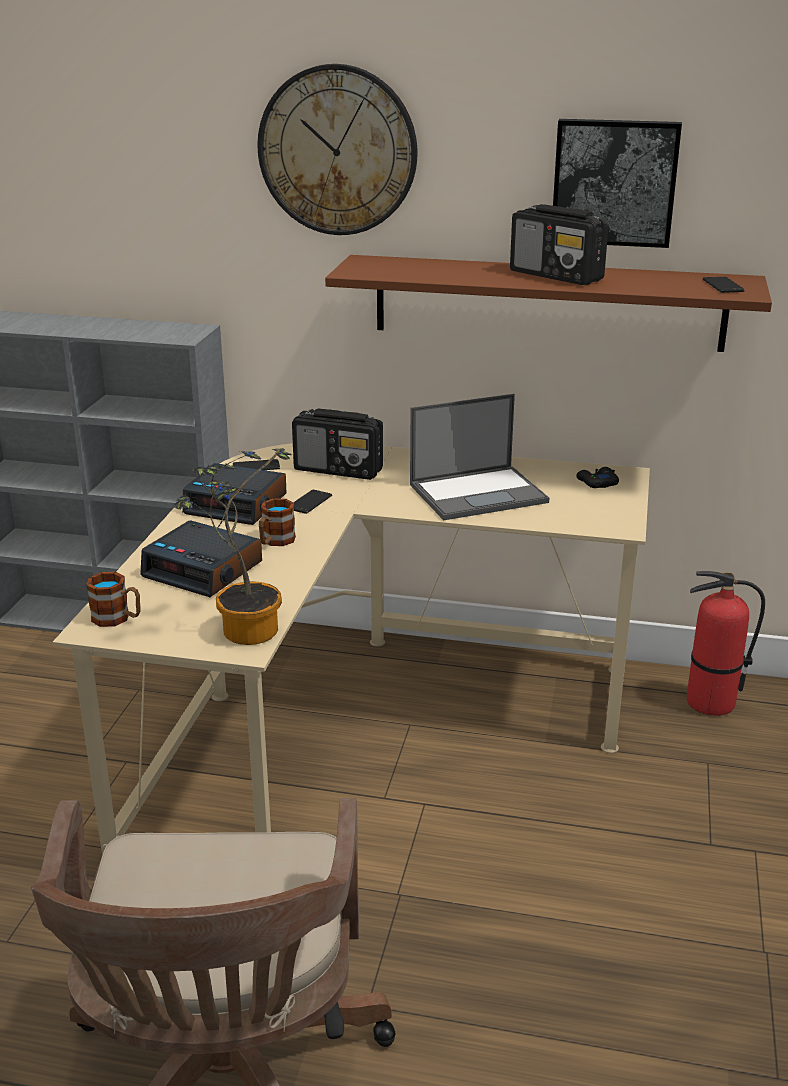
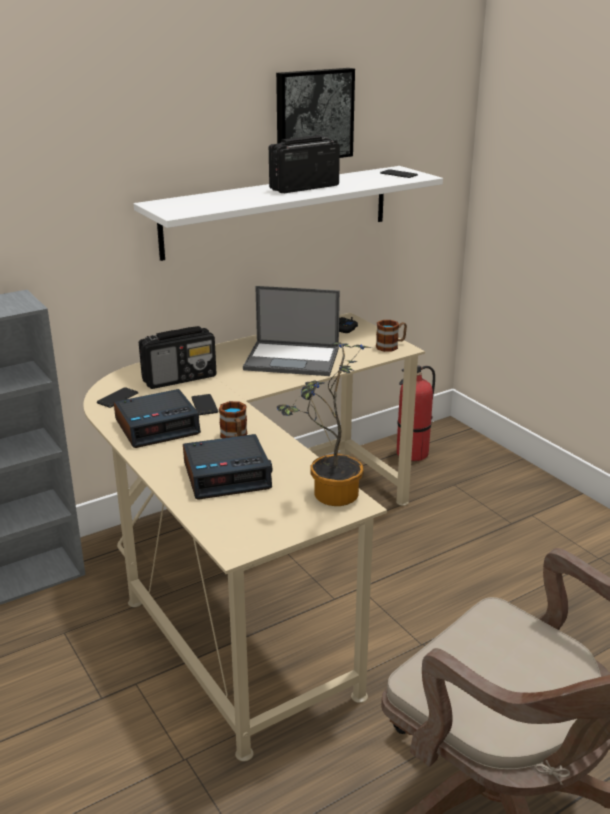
camera: 45 degrees left, 0 degrees up
mug [86,572,141,627] -> mug moved to [376,320,407,352]
wall clock [257,64,417,235] -> none
brown shelf [325,255,772,352] -> white shelf [134,166,443,261]
laptop [410,394,549,520] -> laptop turned 75 degrees clockwise [243,286,340,376]
radio [510,204,608,285] -> radio turned 150 degrees clockwise [269,135,340,193]

